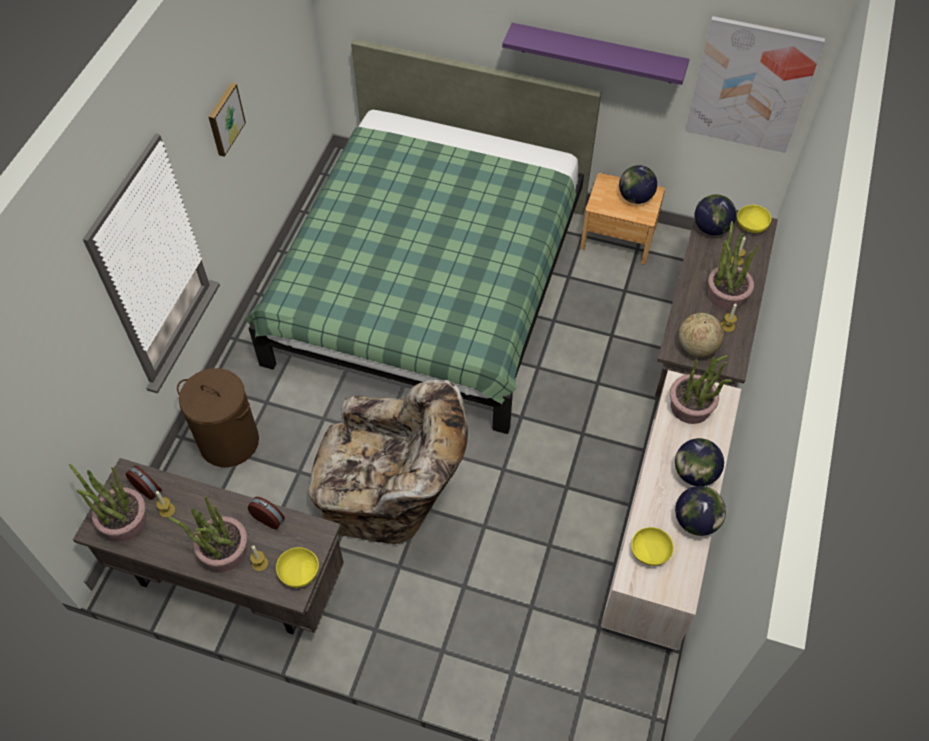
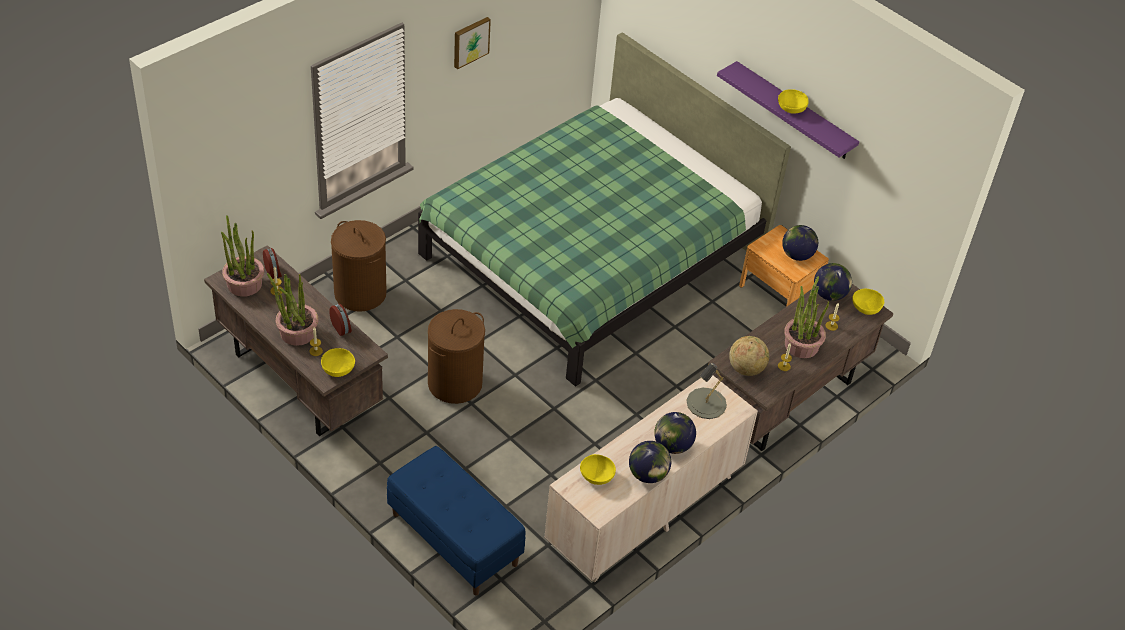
camera: 25 degrees right, 10 degrees down
beige armchair [308,380,468,545] -> brown laundry basket [428,309,485,404]
potted plant [670,355,732,424] -> grey table lamp [686,363,727,419]
picture [685,16,825,153] -> none
none -> blue bench [387,446,526,596]
none -> yellow bowl [778,89,809,113]

